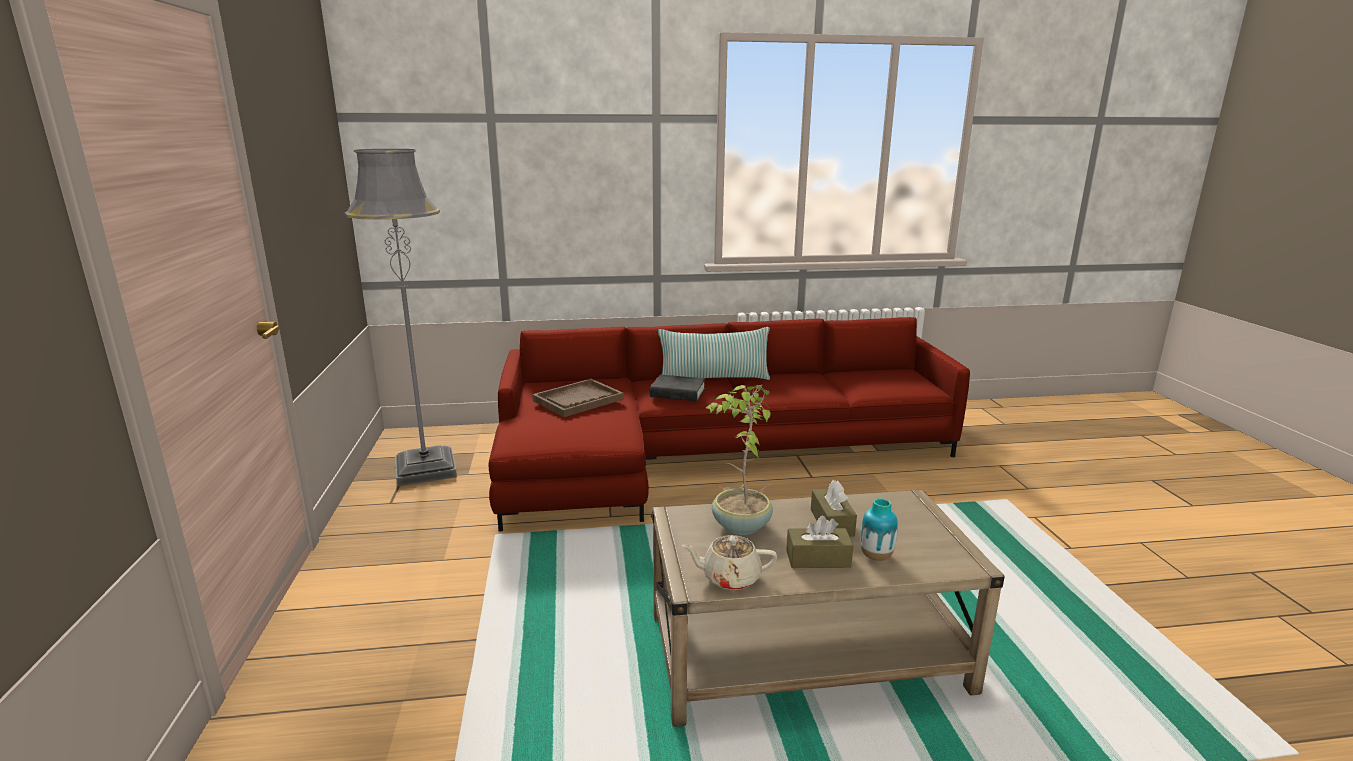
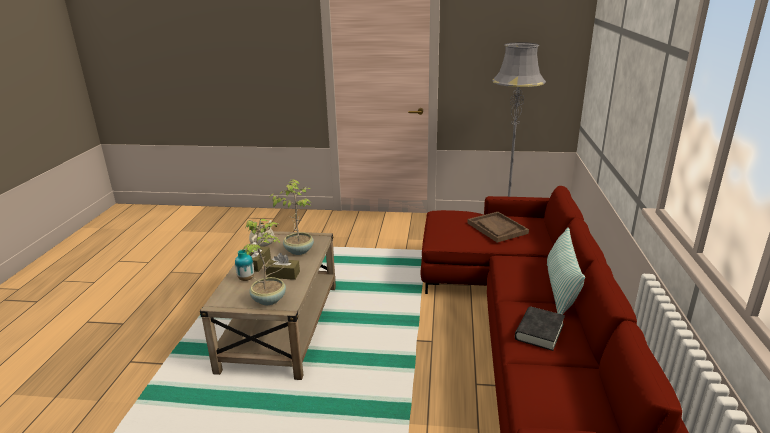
camera: 105 degrees right, 5 degrees up
black book [650,375,705,401] -> black book moved to [515,306,565,351]
none -> potted plant [243,219,286,305]

